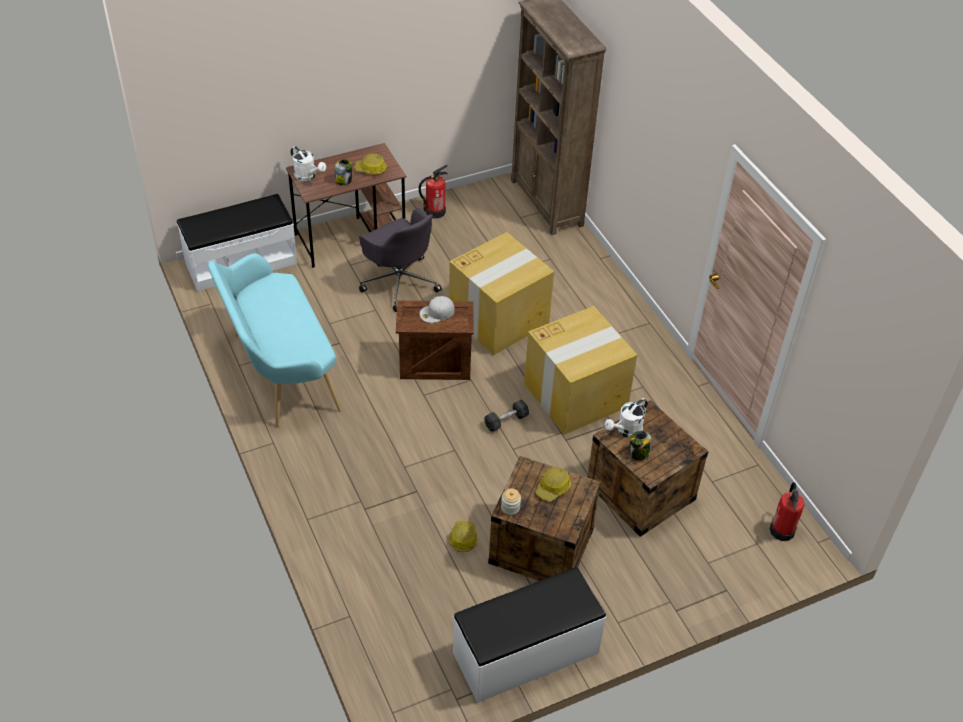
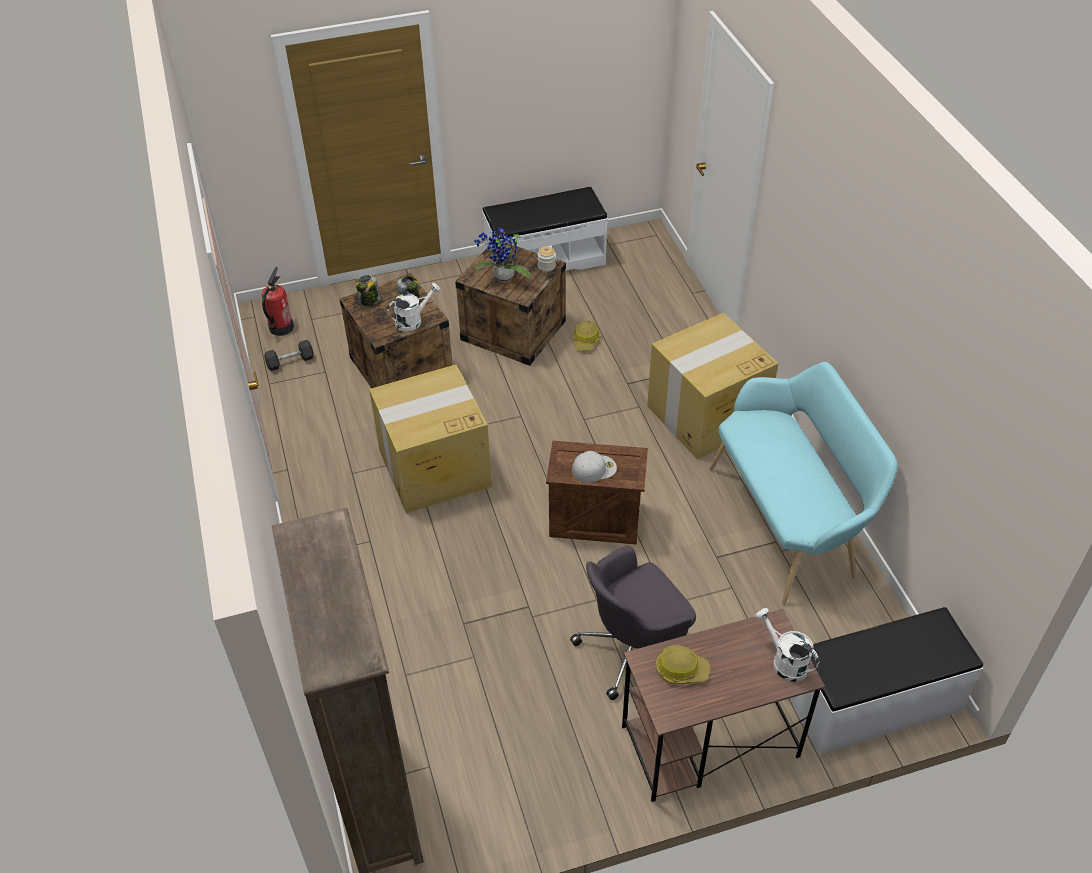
camera: 170 degrees left, 0 degrees up
jar [334,159,352,185] -> jar moved to [356,275,381,306]
grey office chair [359,208,442,312] -> grey office chair turned 90 degrees counterclockwise [570,546,696,700]
fire extinguisher [419,165,448,219] -> none
cardboard box [449,232,554,355] -> cardboard box moved to [647,313,778,460]
grey dumbbell [484,399,529,432] -> grey dumbbell moved to [264,340,314,371]
hard hat [536,467,571,502] -> potted plant [474,227,531,282]

